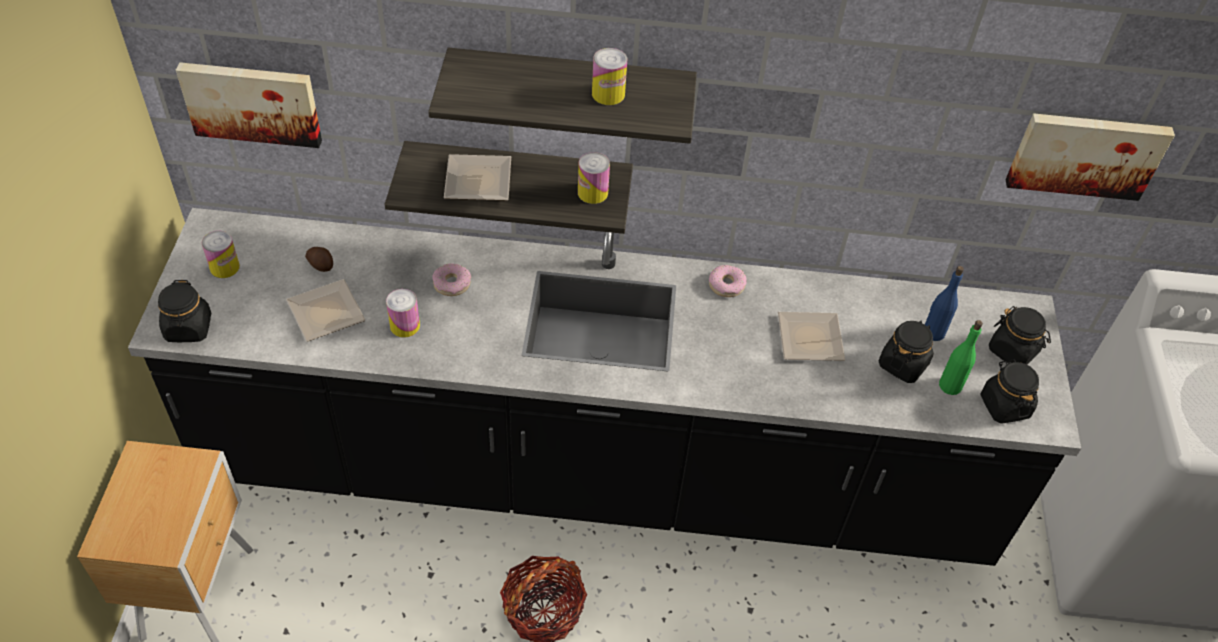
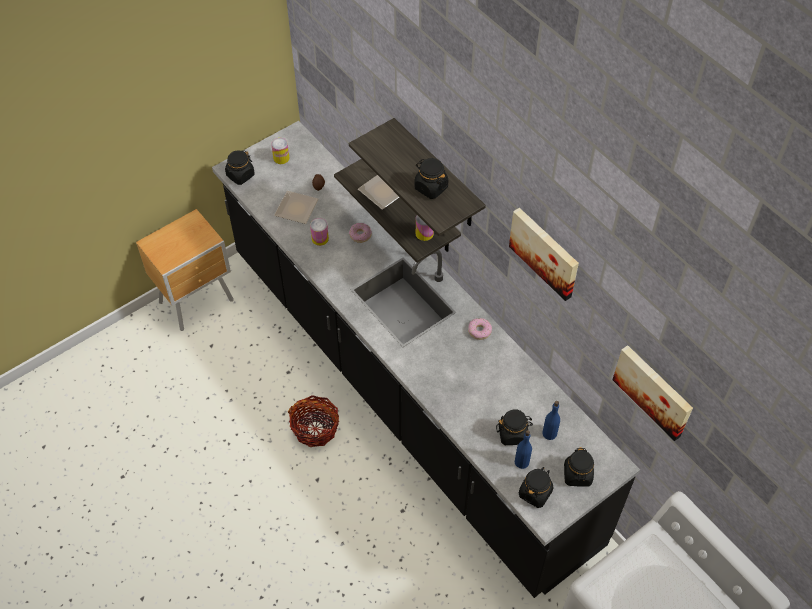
camera: 50 degrees right, 5 degrees up
picture [176,62,322,148] -> picture moved to [509,208,579,301]
can [592,48,627,105] -> black jar [415,158,448,199]
plate [778,312,845,361] -> none
green bottle [939,320,983,395] -> blue bottle [515,430,532,469]

